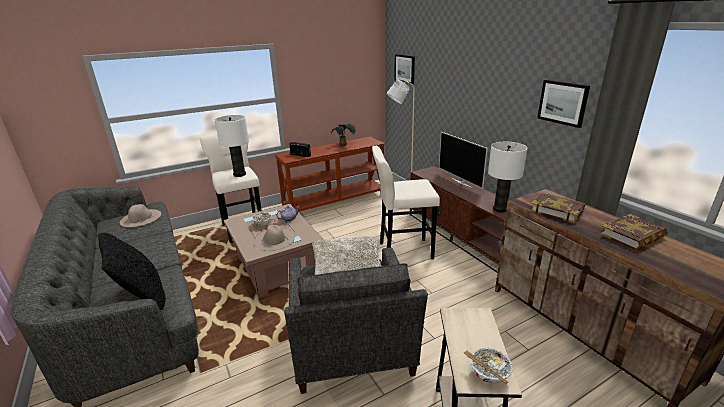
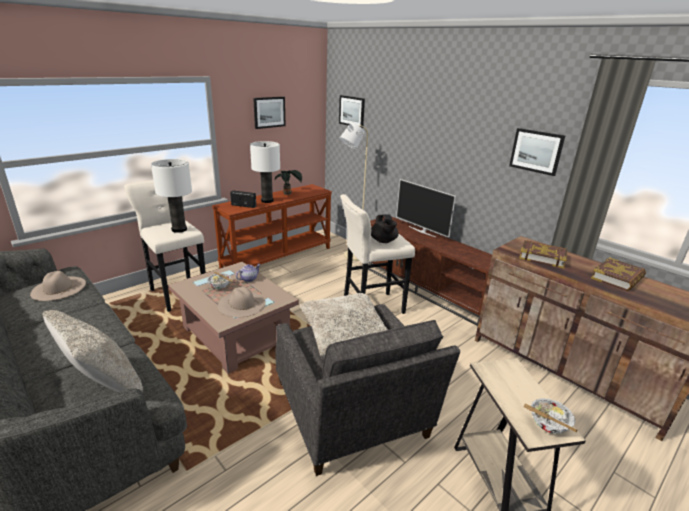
camera: 15 degrees left, 0 degrees up
black pillow [98,233,166,310] -> beige pillow [42,310,143,392]
white table lamp [488,142,527,212] -> white table lamp moved to [250,141,280,203]
none -> picture [253,97,286,129]
none -> black teapot [371,214,399,243]

